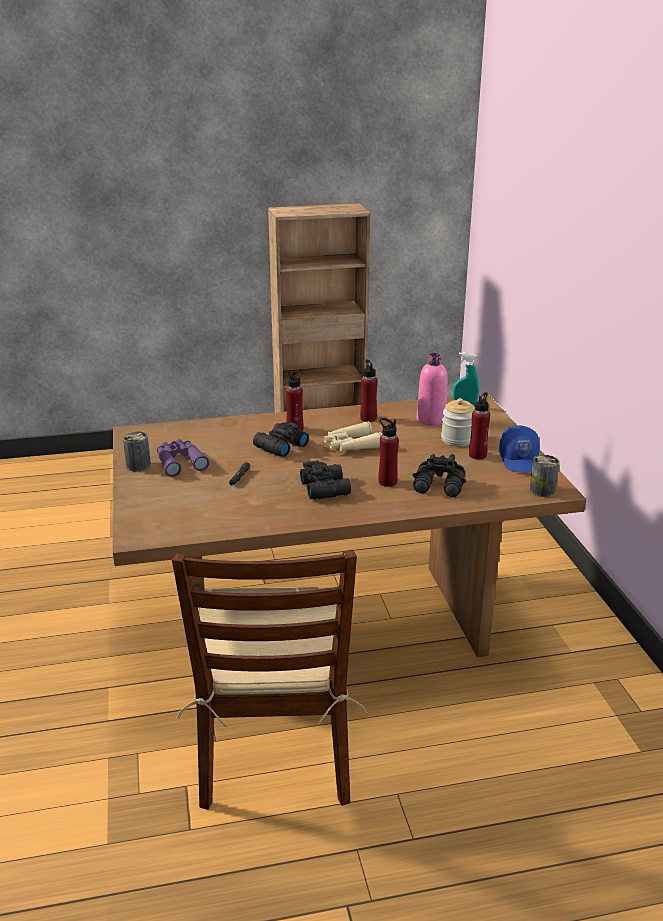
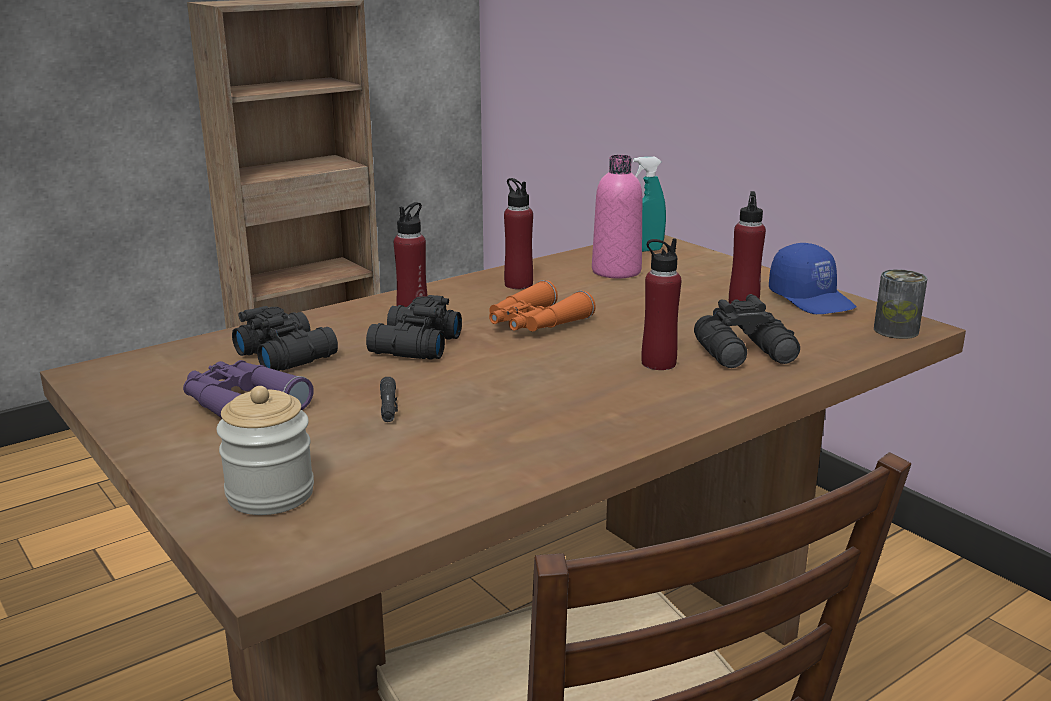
camera: 25 degrees left, 5 degrees down
can [123,431,151,472] -> none
black binoculars [300,460,351,499] -> black binoculars moved to [232,306,338,371]
beige binoculars [324,421,382,451] -> orange binoculars [489,280,596,332]
jar [441,398,475,447] -> jar moved to [217,386,314,515]

